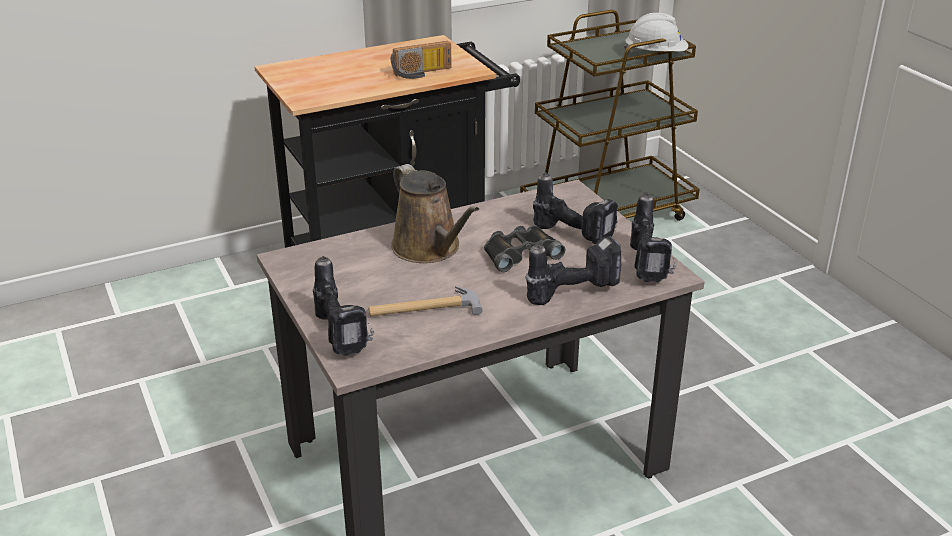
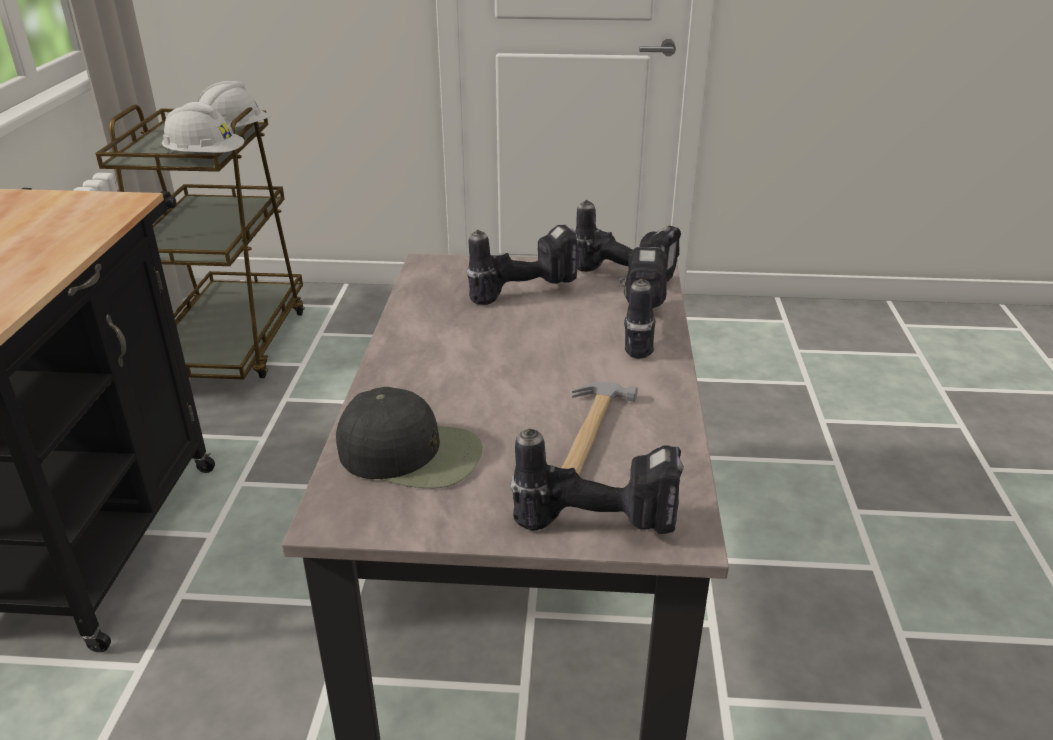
camera: 60 degrees left, 0 degrees up
radio [391,41,451,79] -> none
brown watering can [391,164,479,263] -> none
black binoculars [484,225,565,272] -> none
none -> white hard hat [162,102,245,154]
none -> black cap [336,387,483,488]

